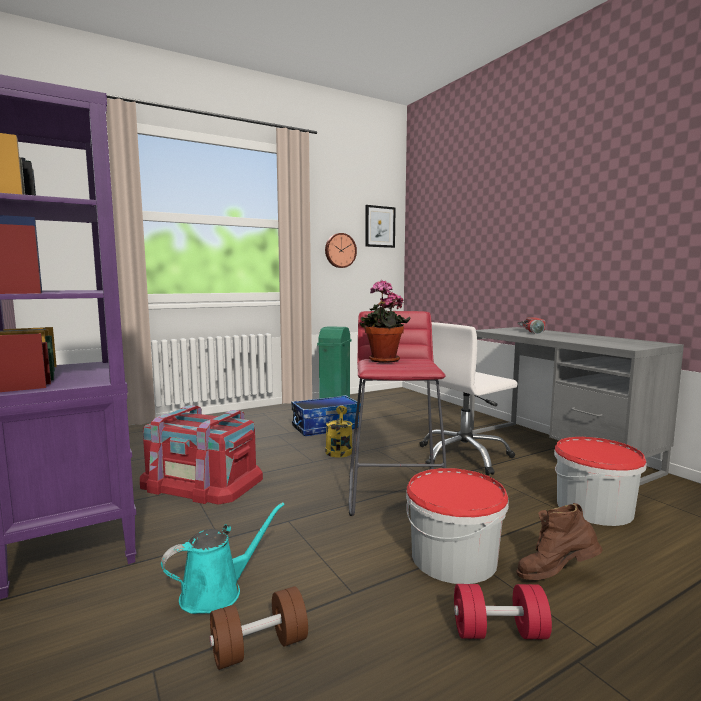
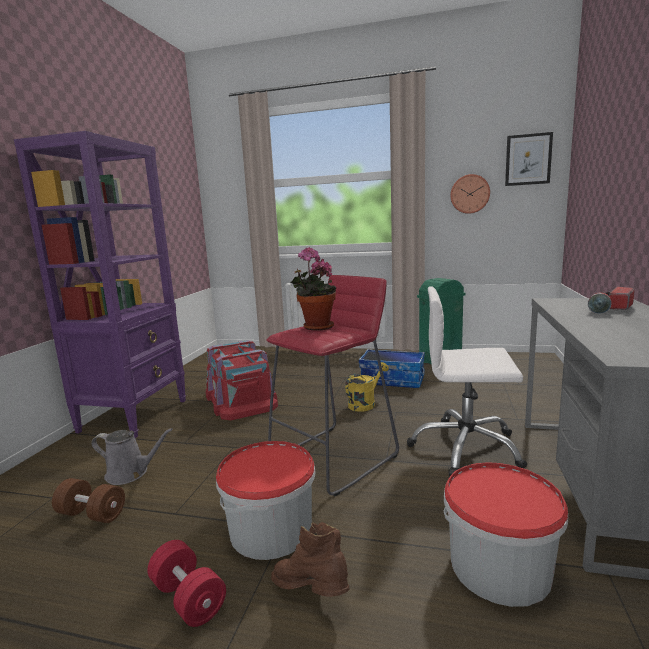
camera: 45 degrees right, 5 degrees up
turquoise watering can [161,502,285,614] -> grey watering can [91,428,173,485]

